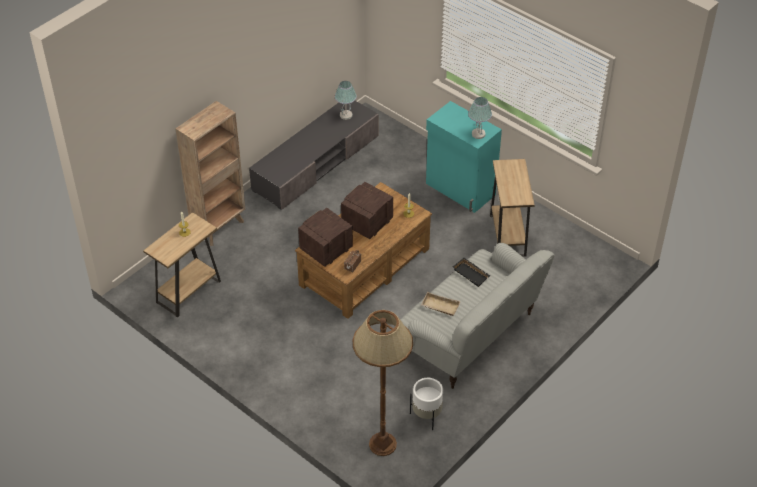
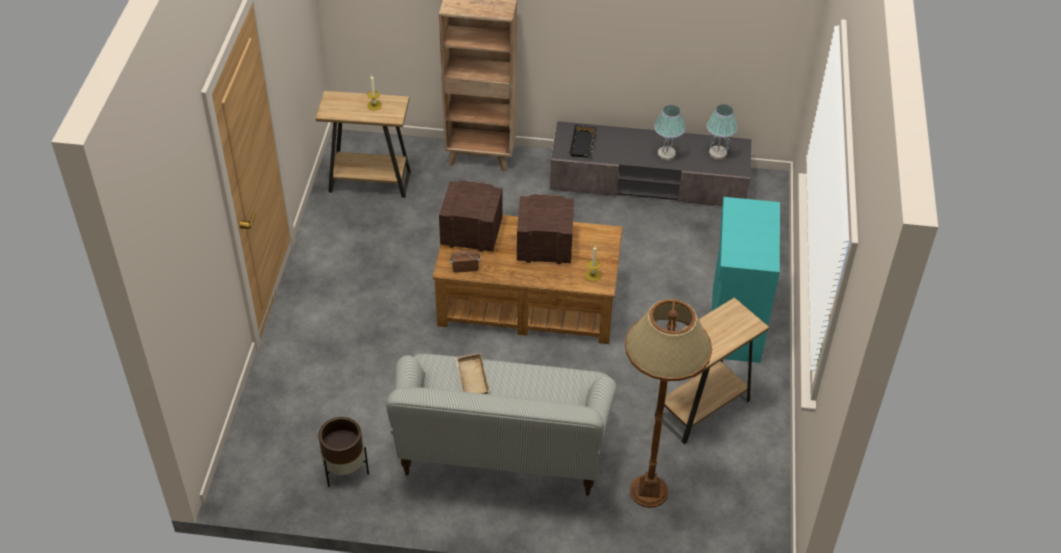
camera: 55 degrees right, 0 degrees up
brown floor lamp [353,310,413,456] -> brown floor lamp moved to [625,299,712,508]
white planter [410,378,443,430] -> brown planter [318,417,369,487]
black tray [453,258,490,287] -> black tray moved to [569,124,597,158]
table lamp [468,97,492,139] -> table lamp moved to [654,105,685,161]

